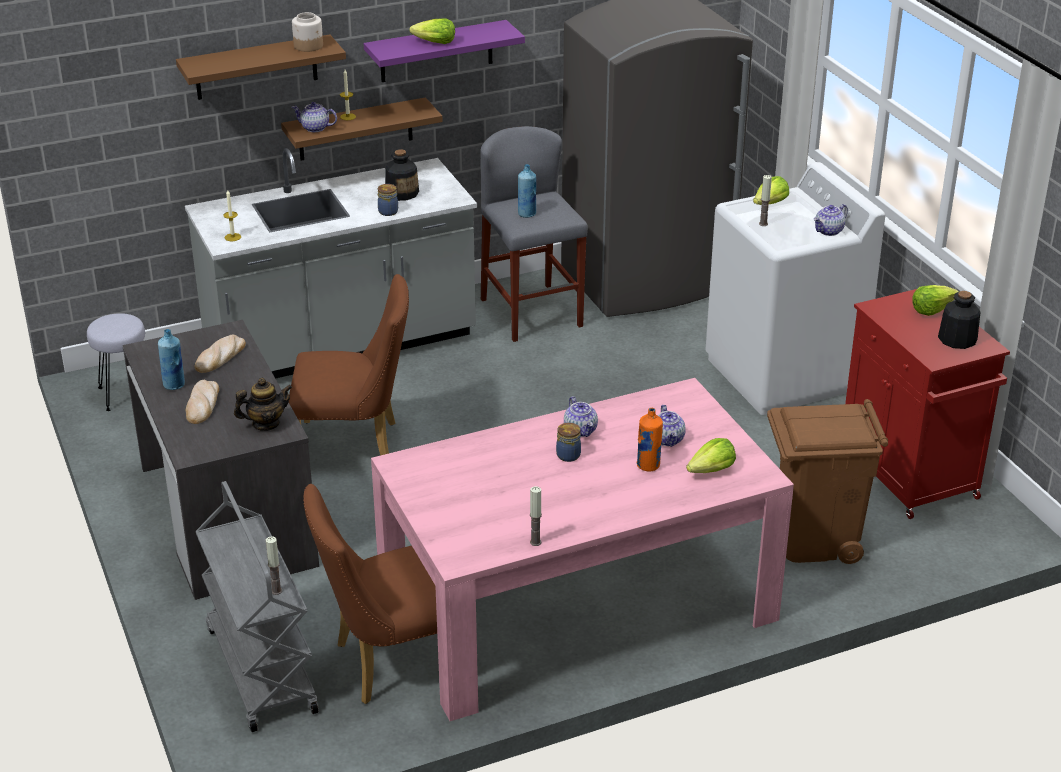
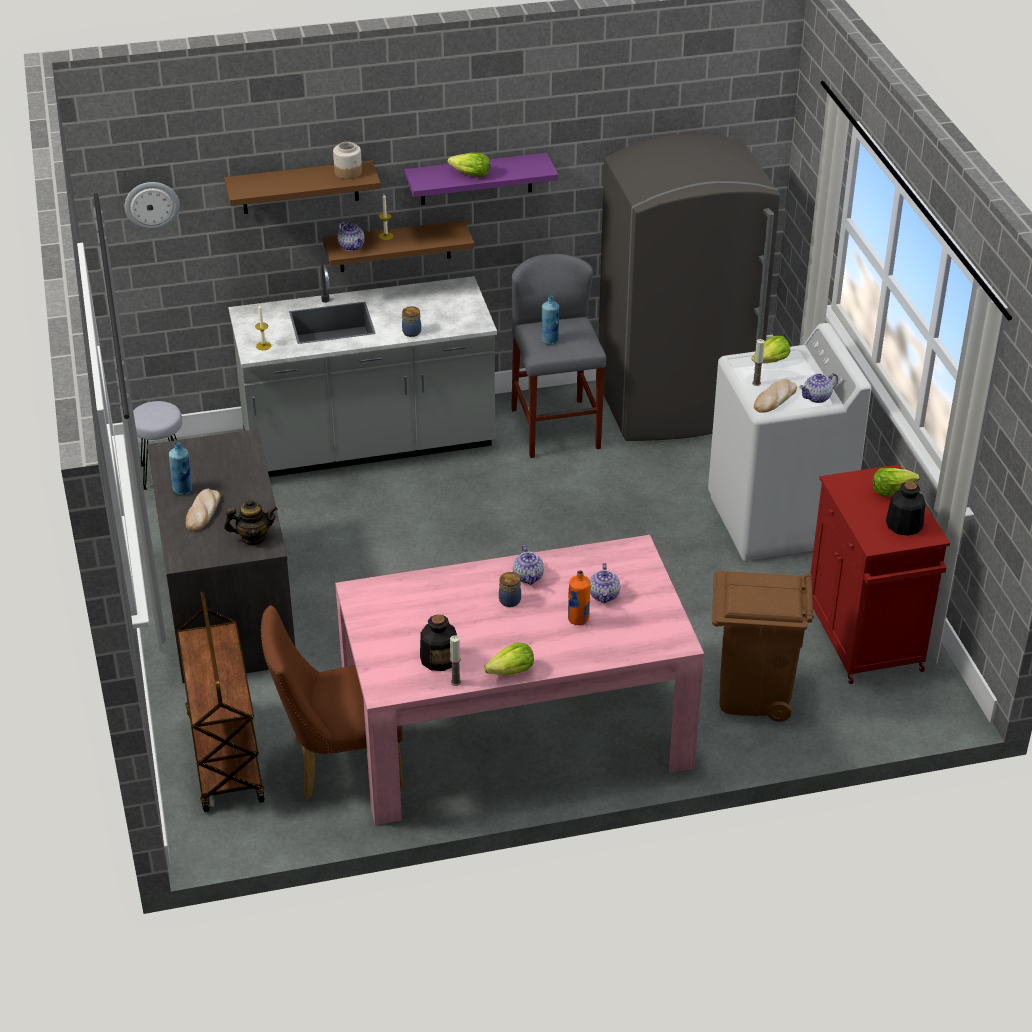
camera: 10 degrees right, 5 degrees up
bread [195,335,246,373] -> bread moved to [754,379,797,413]
grey cart [196,481,318,732] -> brown cart [177,591,265,812]
candle [266,536,282,595] -> none
brown chair [289,274,409,456] -> none
teapot [292,102,337,132] -> teapot turned 150 degrees counterclockwise [337,221,365,251]
bottle [385,149,419,201] -> bottle moved to [420,615,457,671]
lettuce [686,438,736,473] -> lettuce moved to [484,643,534,675]
none -> wall clock [125,182,180,230]

